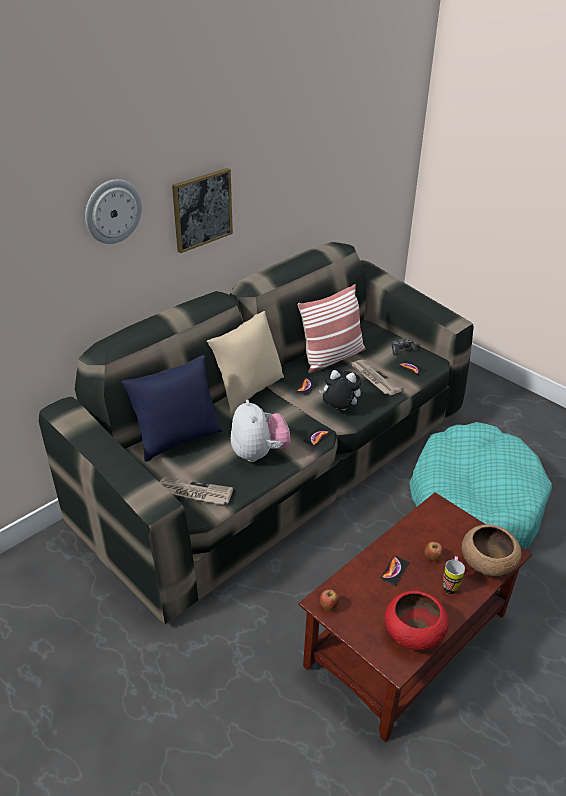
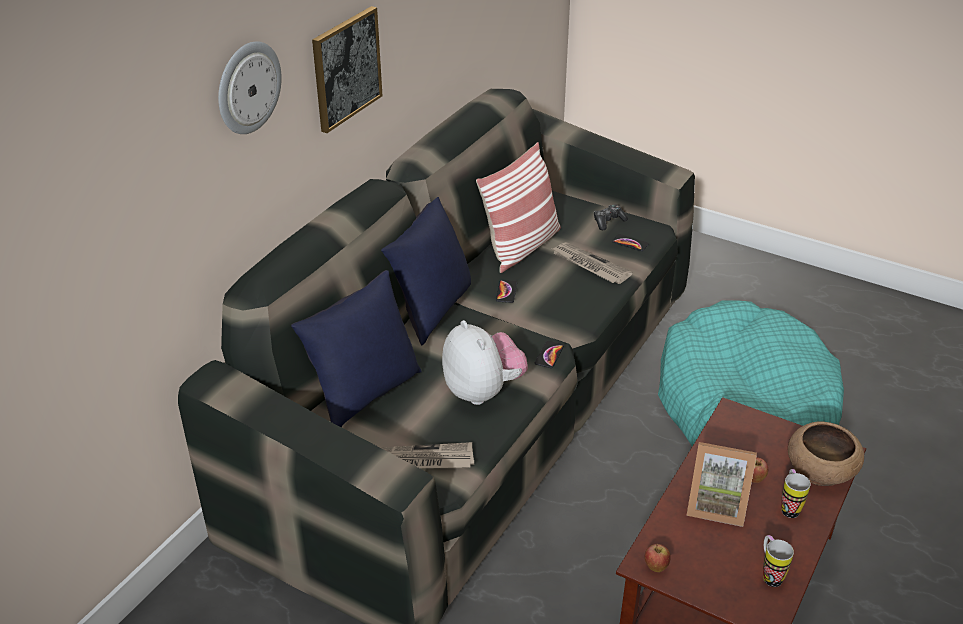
camera: 15 degrees left, 0 degrees up
beige pillow [207,311,284,414] -> blue pillow [381,197,471,346]
plush toy [319,370,362,410] -> none
phone [381,556,409,586] -> picture frame [686,442,757,527]
red bowl [385,591,449,650] -> mug [763,535,794,587]

